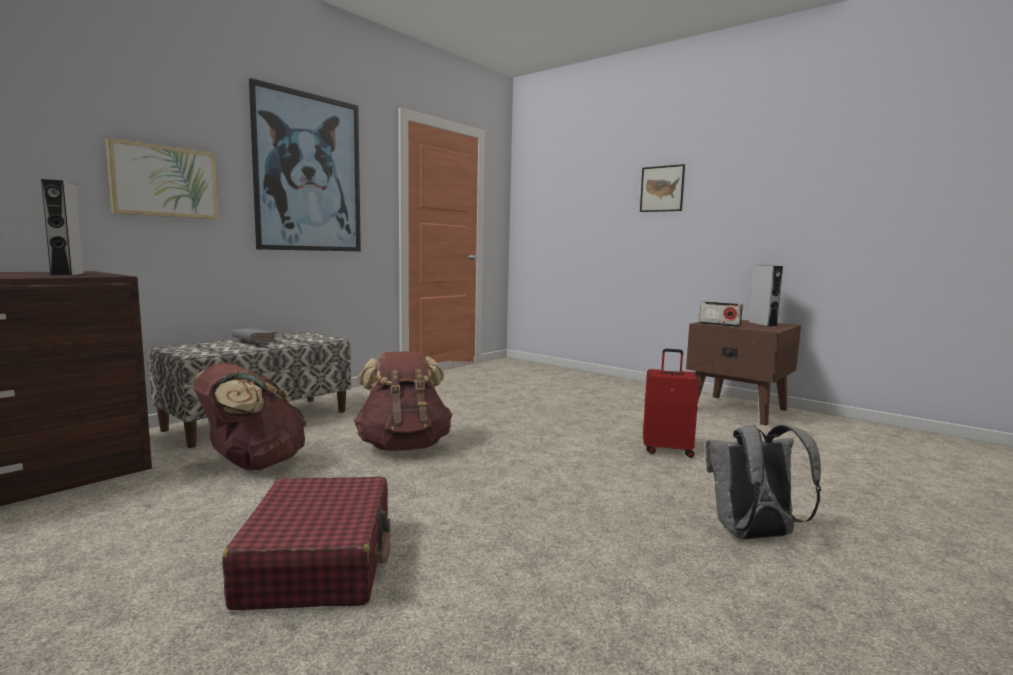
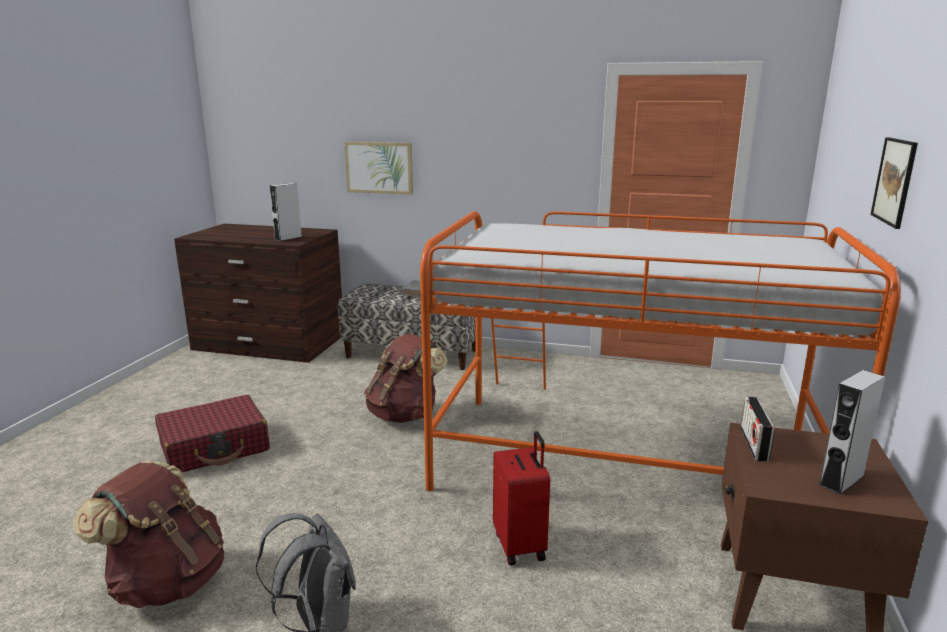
camera: 65 degrees right, 10 degrees up
brown backpack [192,363,307,470] -> brown backpack moved to [73,461,224,609]
picture [249,78,361,251] -> none
none -> orange bed [420,211,901,491]

